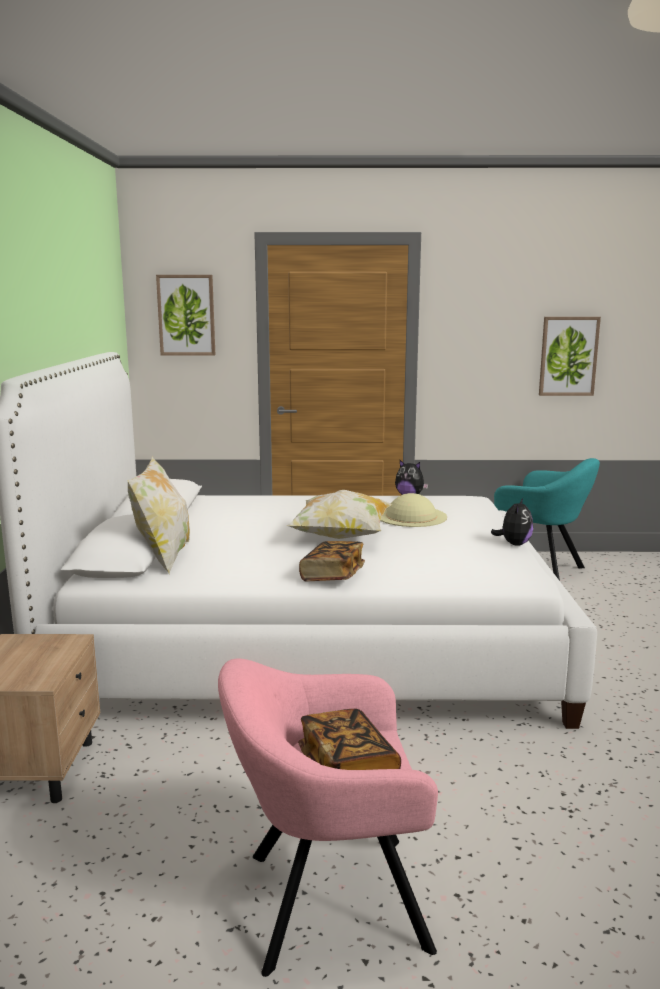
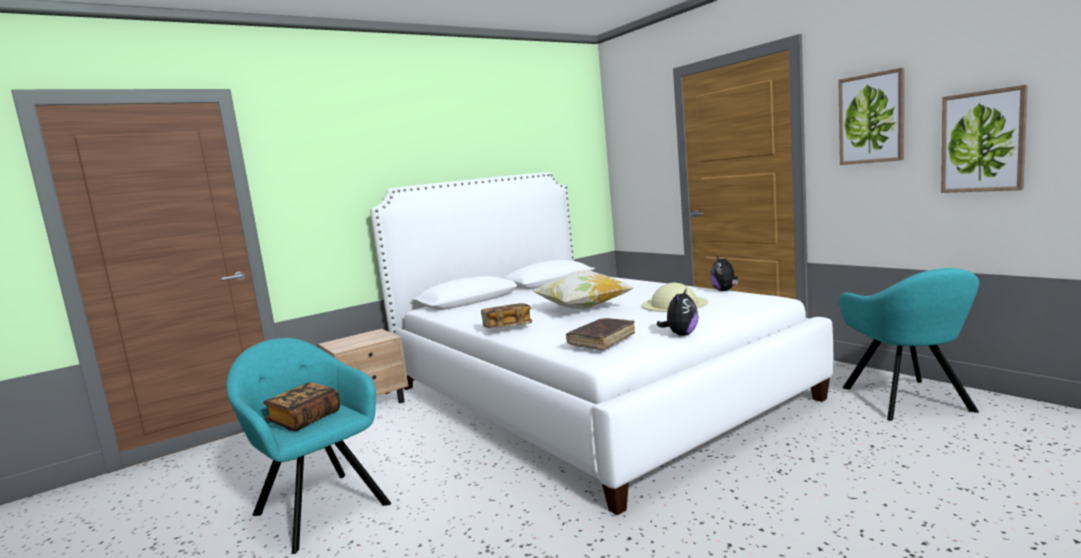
camera: 55 degrees right, 5 degrees down
pillow [127,456,190,574] -> none
picture [156,275,215,355] -> picture moved to [838,68,904,165]
pink armchair [218,659,438,977] -> turquoise armchair [226,338,391,554]
plush toy [491,498,533,546] -> plush toy turned 45 degrees counterclockwise [657,288,698,336]
none -> brown book [566,318,635,350]

